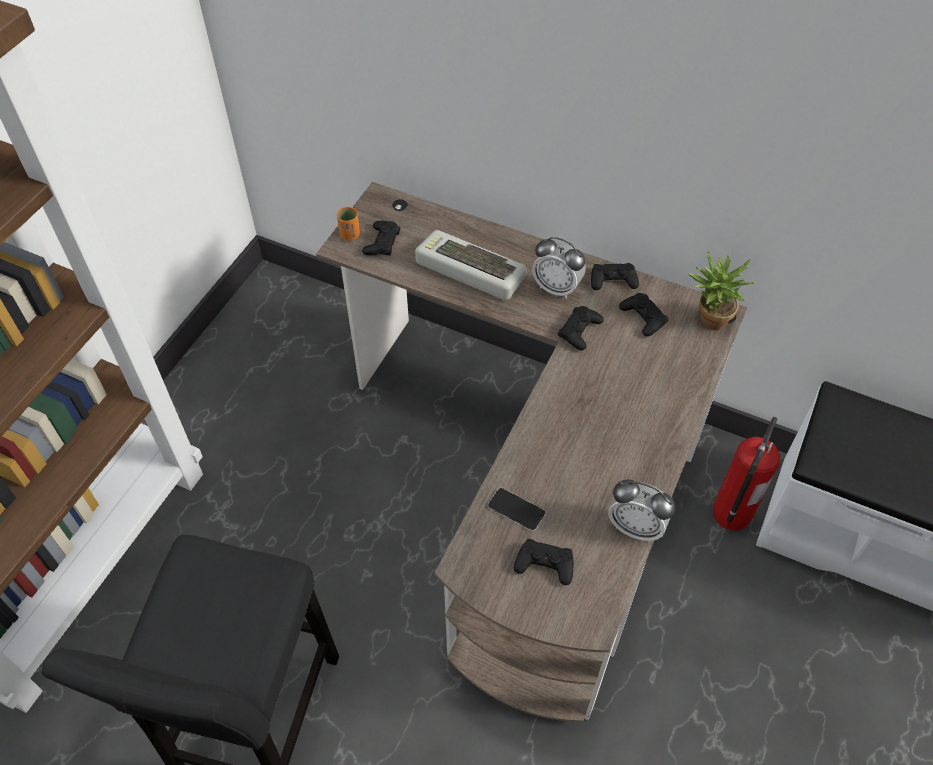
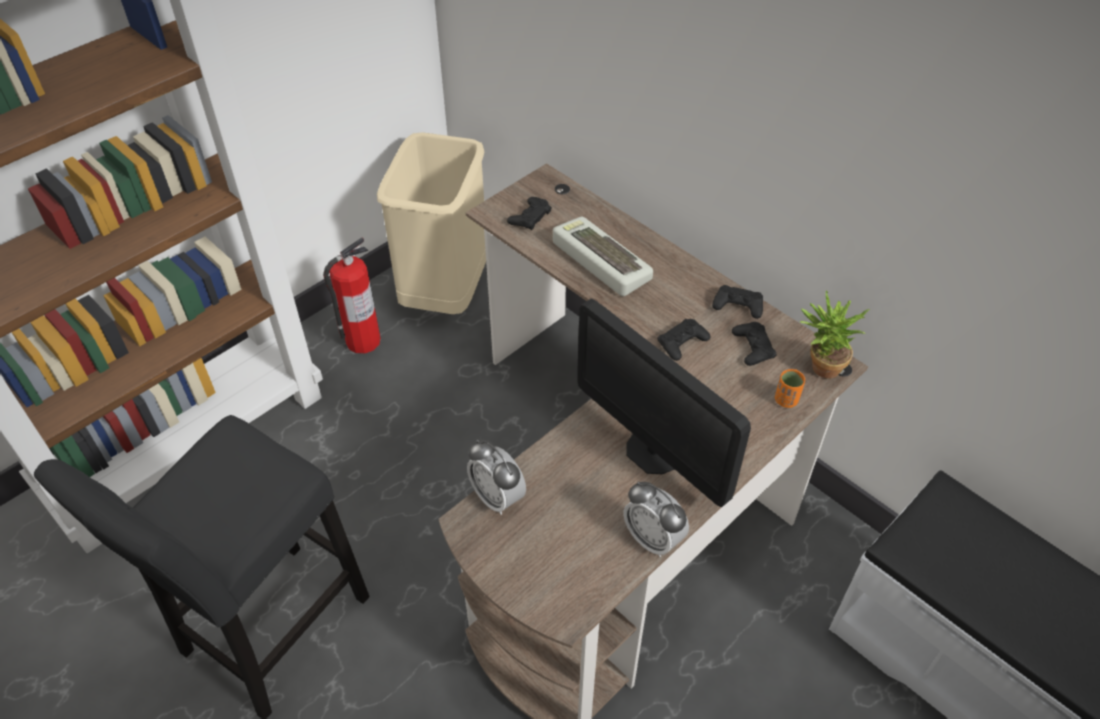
camera: 20 degrees right, 5 degrees down
orange cup [337,206,360,241] -> orange cup moved to [775,369,805,408]
phone [488,488,546,531] -> none
black game controller [514,539,574,585] -> none
alarm clock [532,237,586,299] -> alarm clock moved to [467,439,526,515]
fire extinguisher [713,417,780,531] -> fire extinguisher moved to [323,238,381,354]
none -> beige trash can [377,132,486,314]
none -> monitor [577,299,751,508]

